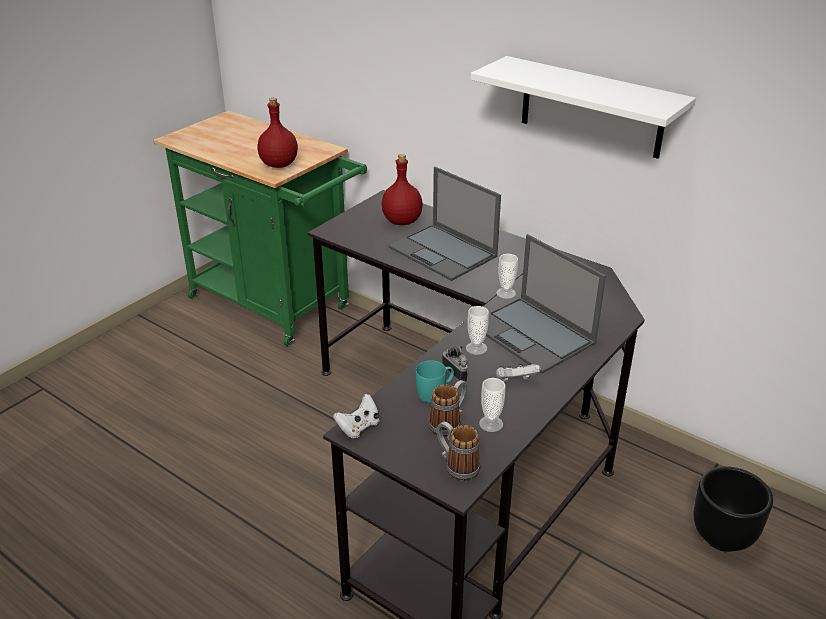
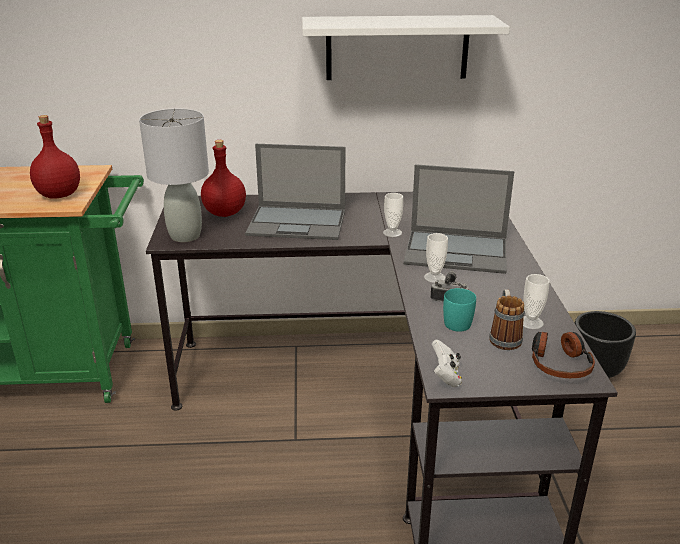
camera: 40 degrees left, 5 degrees down
mug [437,421,480,481] -> headphones [532,332,595,378]
white game controller [496,364,541,383] -> none
none -> grey table lamp [139,108,209,242]

